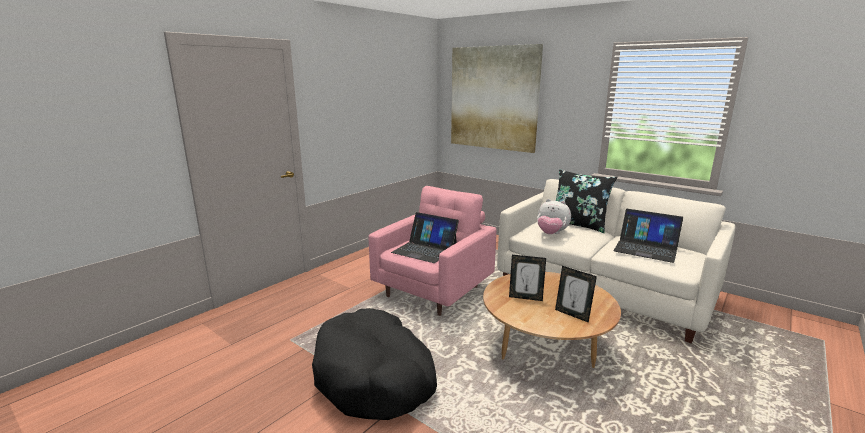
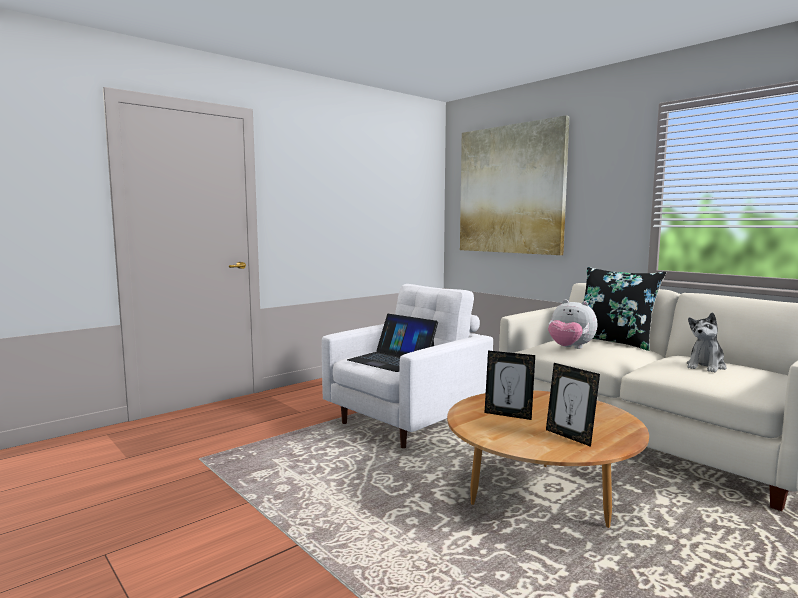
camera: 10 degrees right, 10 degrees down
black dog bed [312,308,437,420] -> none
pink armchair [369,186,496,316] -> white armchair [322,284,493,448]
laptop [614,209,683,263] -> plush toy [687,313,727,372]

